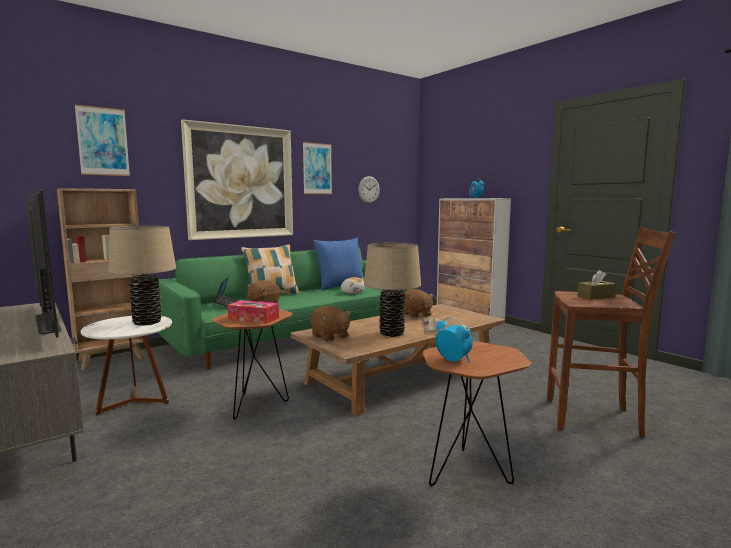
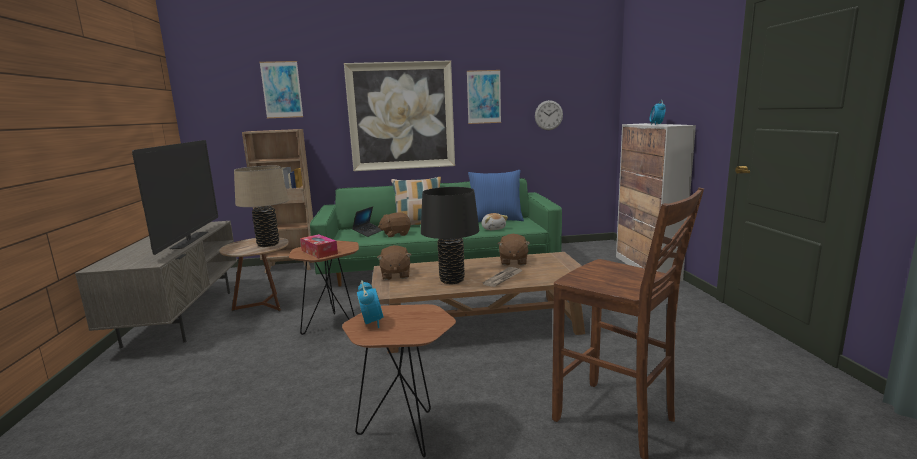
camera: 30 degrees right, 5 degrees up
white side table [81,316,172,416] -> brown side table [219,237,289,311]
beige table lamp [364,243,421,337] -> black table lamp [421,187,479,284]
brown tissue box [577,270,616,300] -> none

